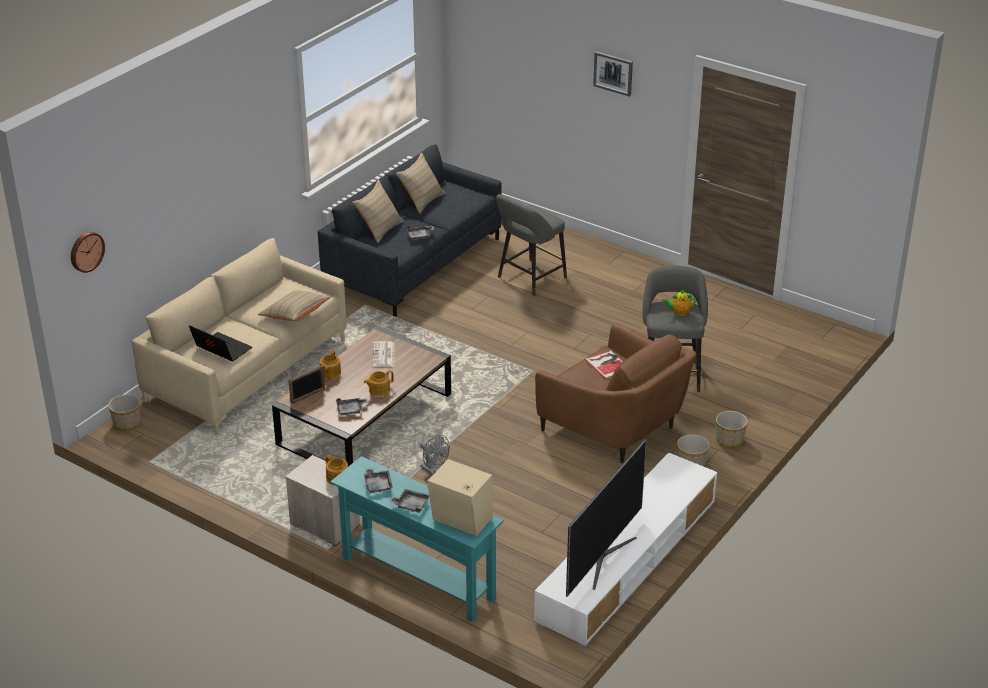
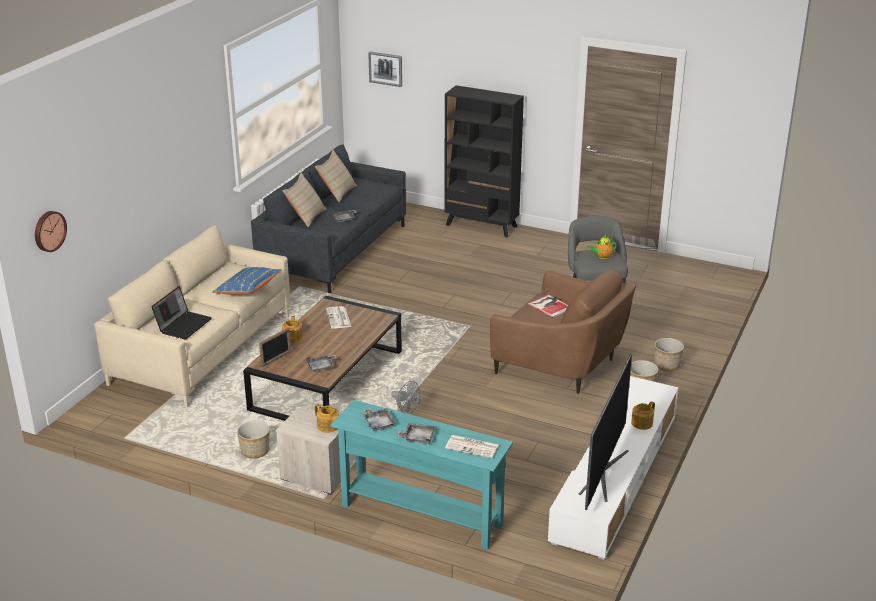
camera: 10 degrees left, 5 degrees down
planter [108,394,141,431] -> planter moved to [237,420,270,459]
laptop [189,325,252,362] -> laptop turned 90 degrees clockwise [152,286,212,340]
beige pillow [258,290,331,321] -> blue pillow [212,267,281,295]
teapot [364,370,394,396] -> teapot moved to [631,401,655,430]
beige speaker [428,459,492,536] -> newspaper [445,435,499,458]
grey stool [496,194,567,296] -> none
picture [593,51,633,97] -> picture moved to [368,51,402,87]
none -> black bookcase [444,85,524,238]

